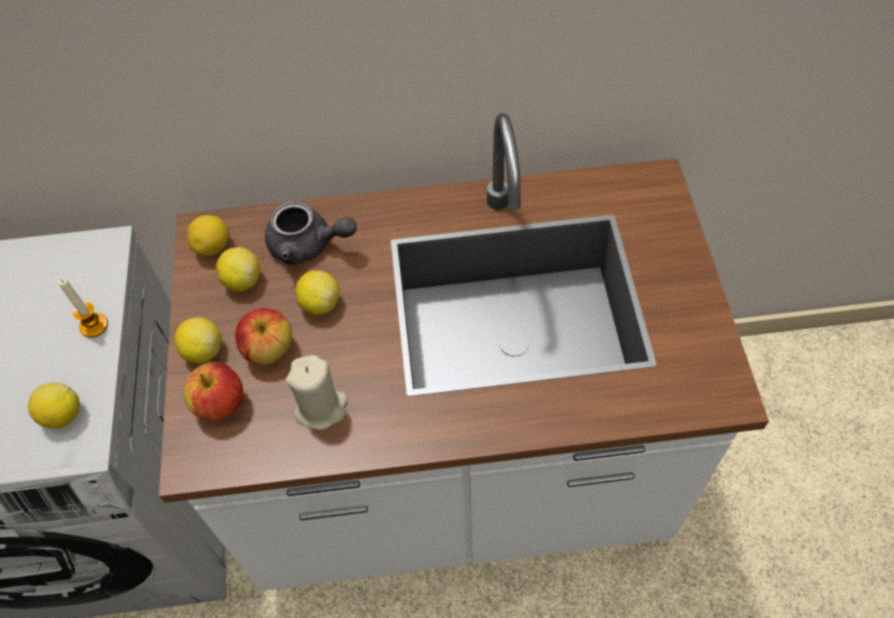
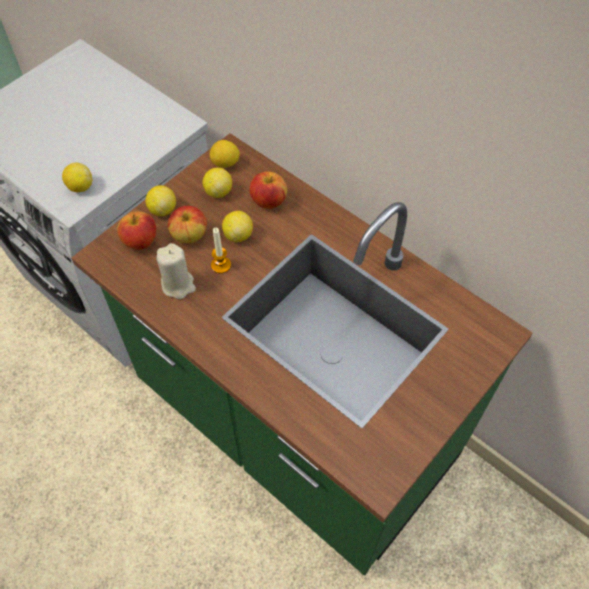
camera: 45 degrees right, 0 degrees up
candle [58,278,108,338] -> candle moved to [211,228,231,274]
white counter [159,113,769,591] -> green counter [71,133,533,576]
grey teapot [265,201,357,265] -> apple [250,171,287,209]

